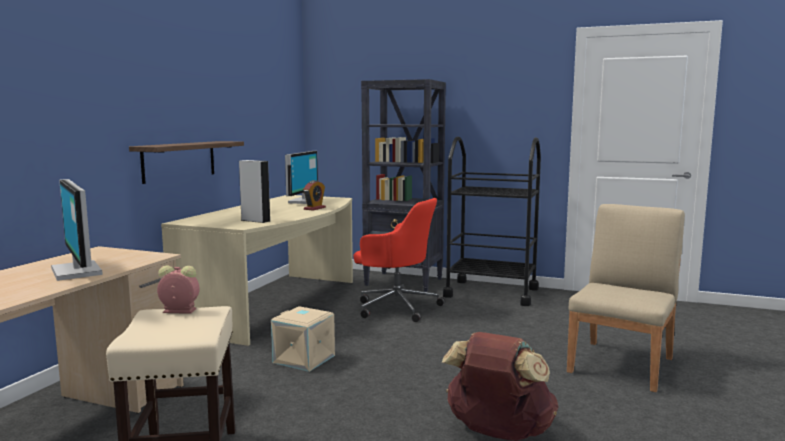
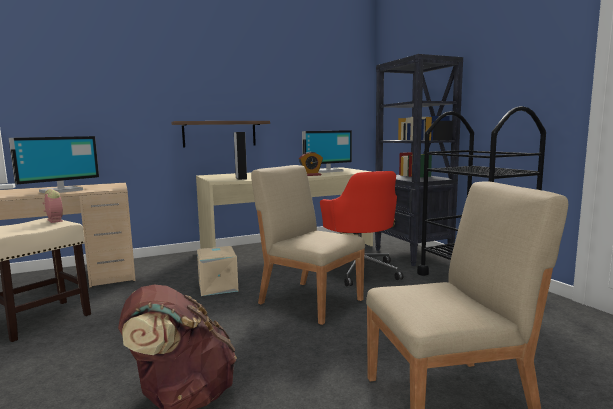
camera: 45 degrees right, 0 degrees up
monitor [51,179,103,281] -> monitor turned 150 degrees counterclockwise [9,136,99,193]
none -> beige chair [251,165,365,325]

